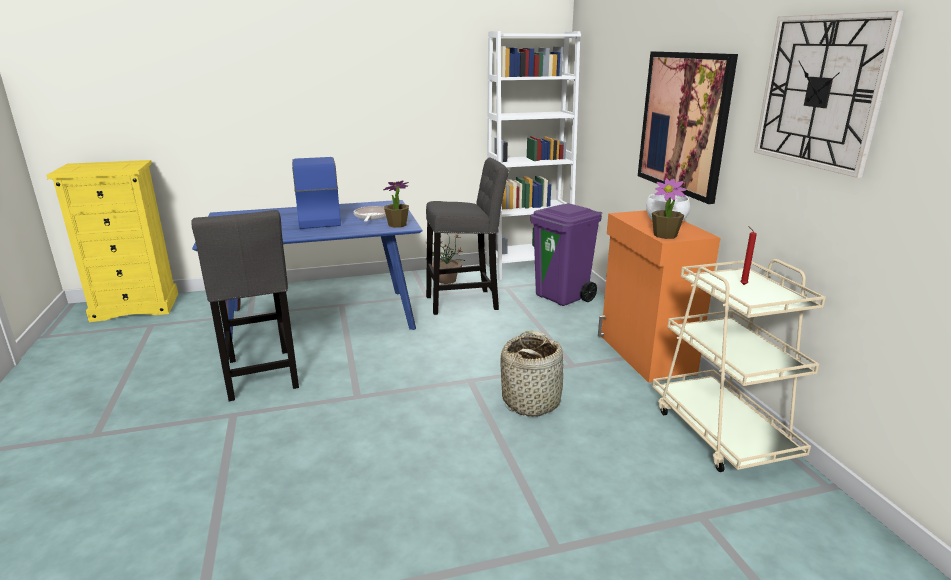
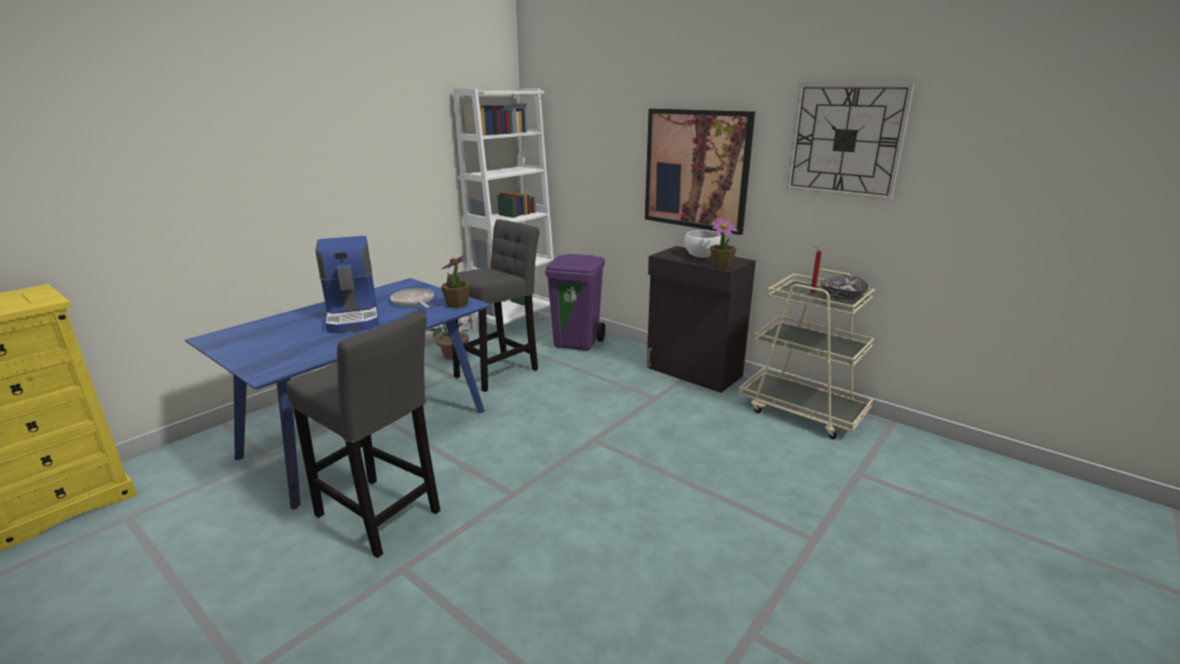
camera: 35 degrees left, 0 degrees up
coffee machine [292,157,341,229] -> coffee machine turned 150 degrees counterclockwise [316,236,379,333]
basket [500,331,564,417] -> none
orange cabinet [598,210,720,383] -> black cabinet [646,246,756,393]
none -> bowl [820,276,868,301]

